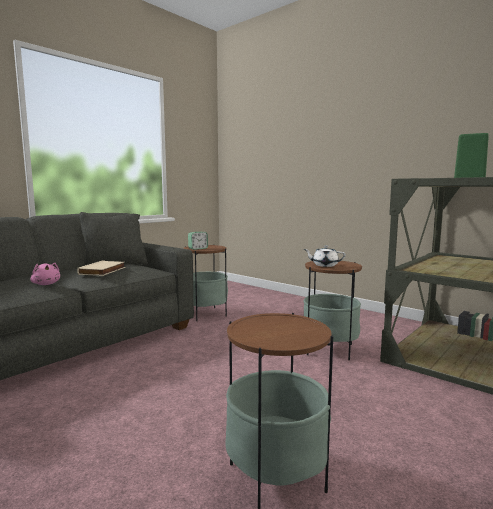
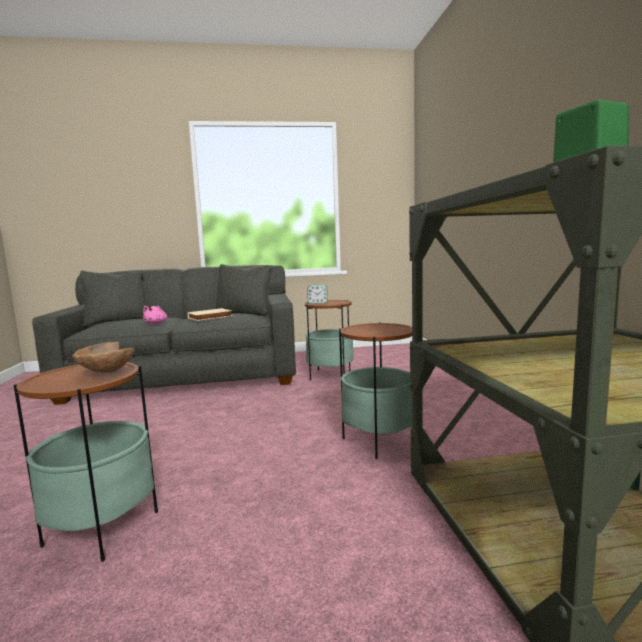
camera: 40 degrees right, 0 degrees up
white teapot [304,245,346,267] -> none
none -> brown bowl [73,342,134,373]

